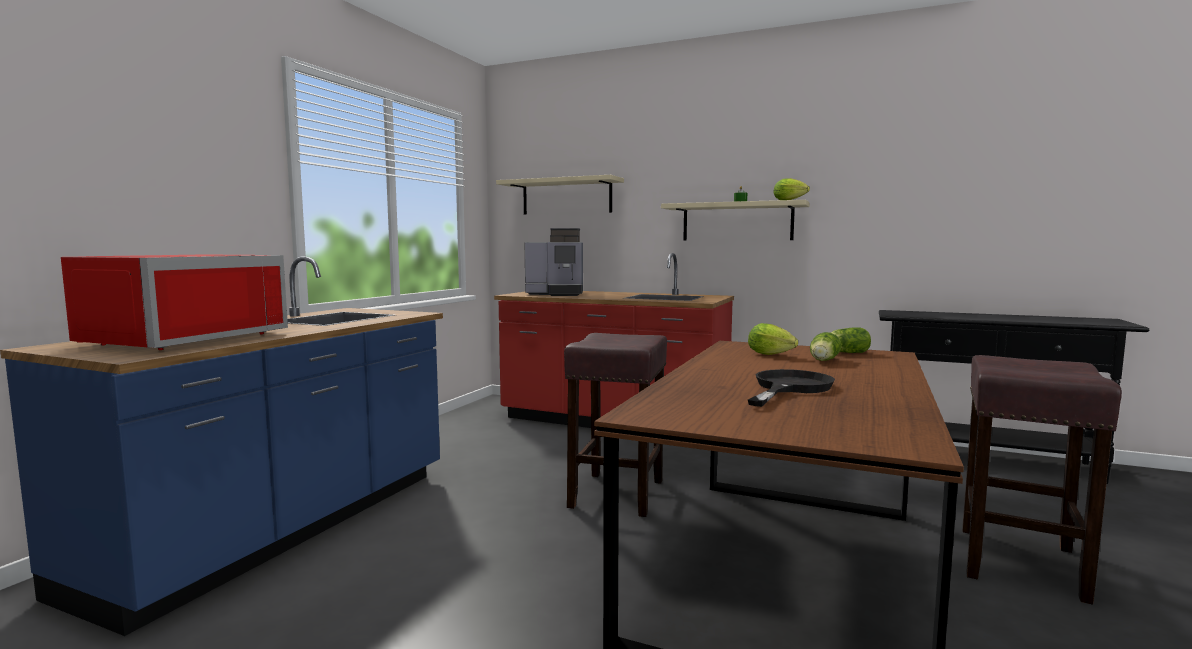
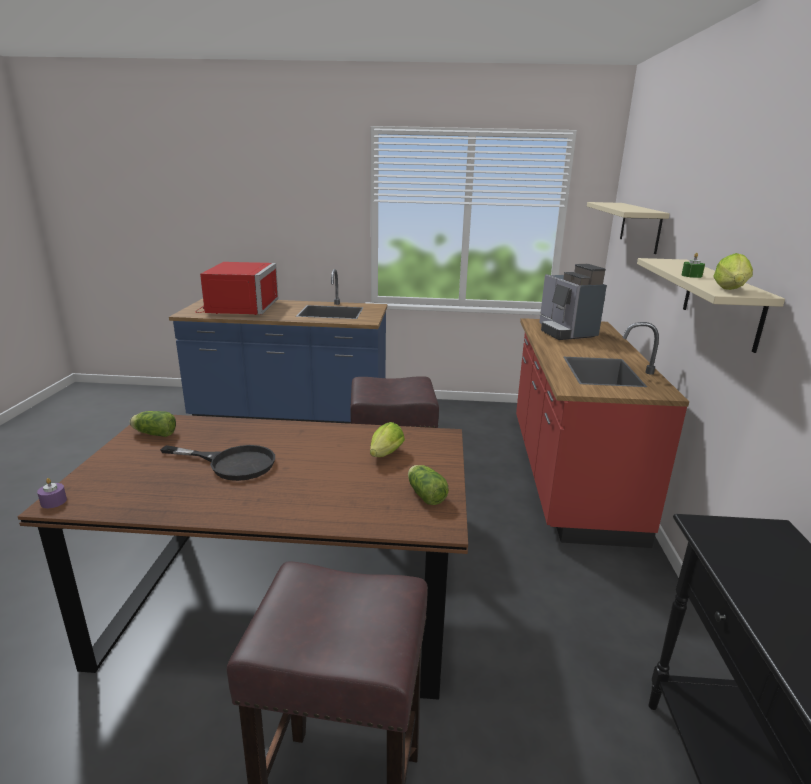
camera: 70 degrees right, 15 degrees up
red microwave [61,255,288,350] -> red microwave turned 90 degrees counterclockwise [196,262,278,315]
lettuce [810,332,841,361] -> lettuce moved to [130,411,176,437]
none -> purple candle [37,478,67,508]

